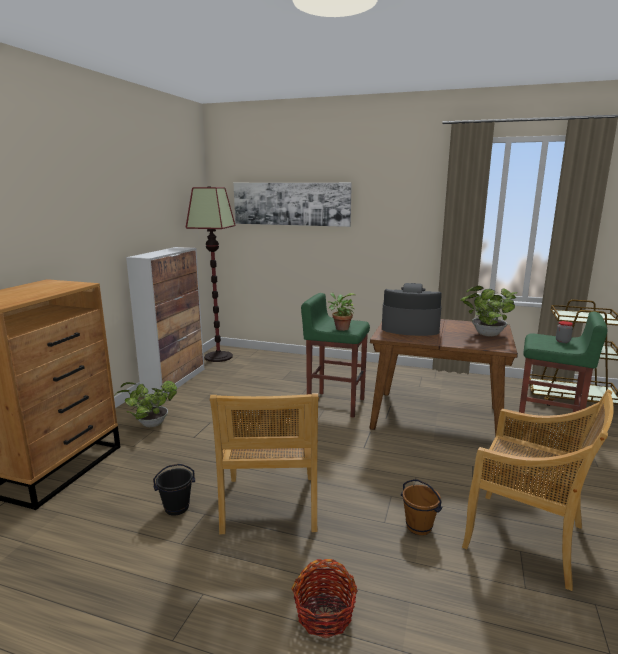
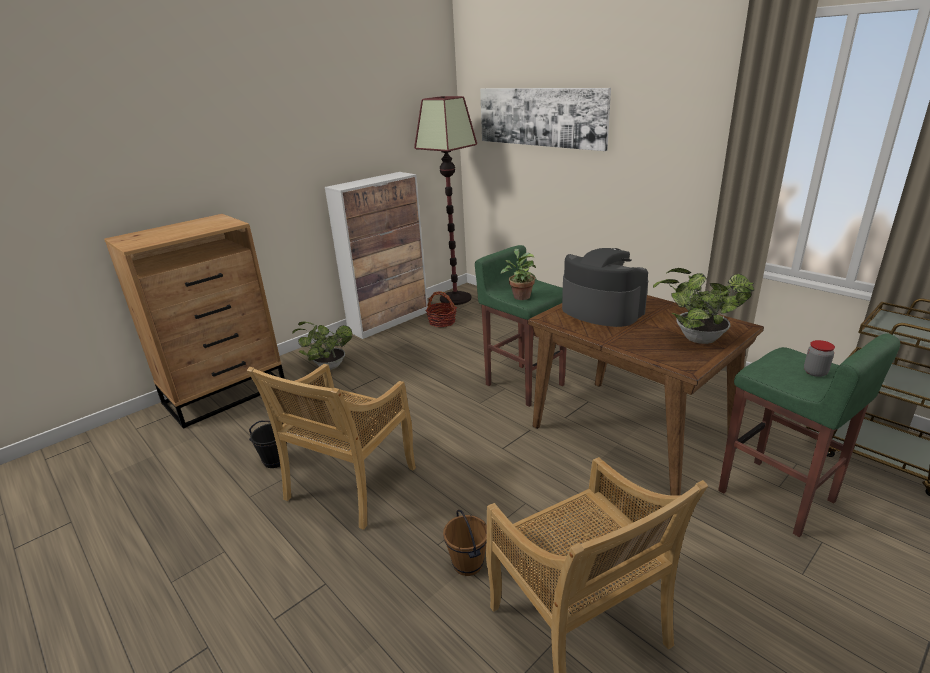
camera: 30 degrees right, 10 degrees up
basket [292,559,358,638] -> basket moved to [426,291,457,327]

